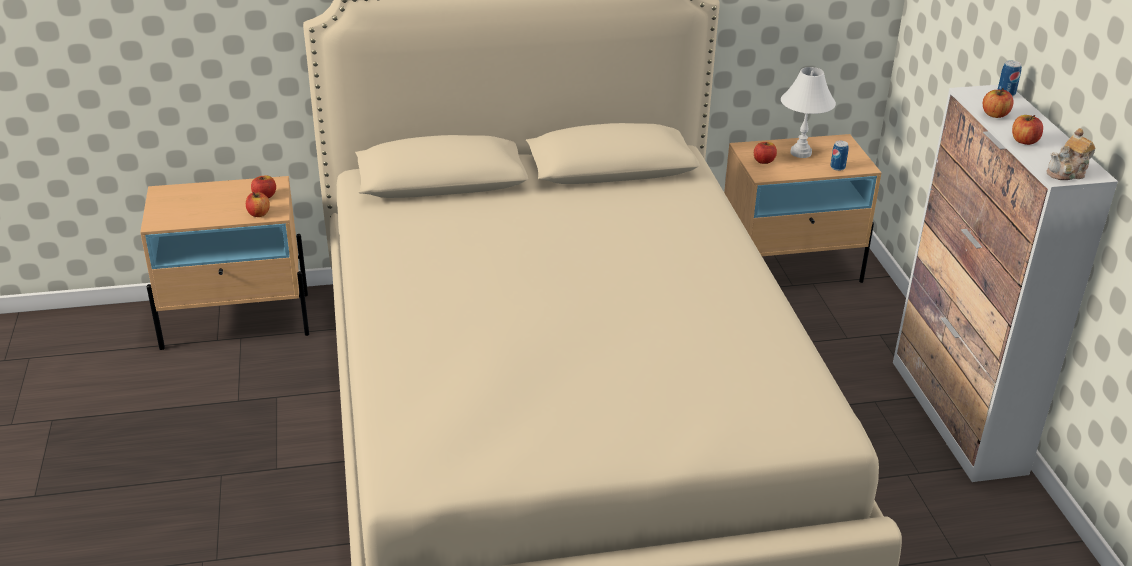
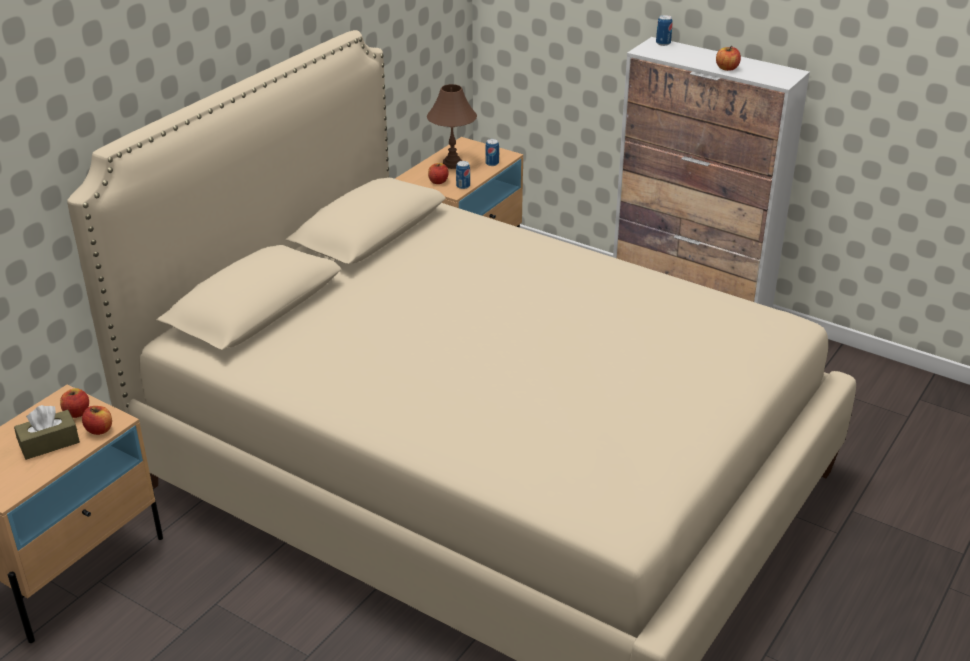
camera: 45 degrees left, 0 degrees up
white table lamp [781,67,836,158] -> brown table lamp [427,84,477,169]
apple [983,88,1014,118] -> none
teapot [1047,128,1096,180] -> none
none -> brown tissue box [14,405,80,460]
none -> can [456,161,470,189]

